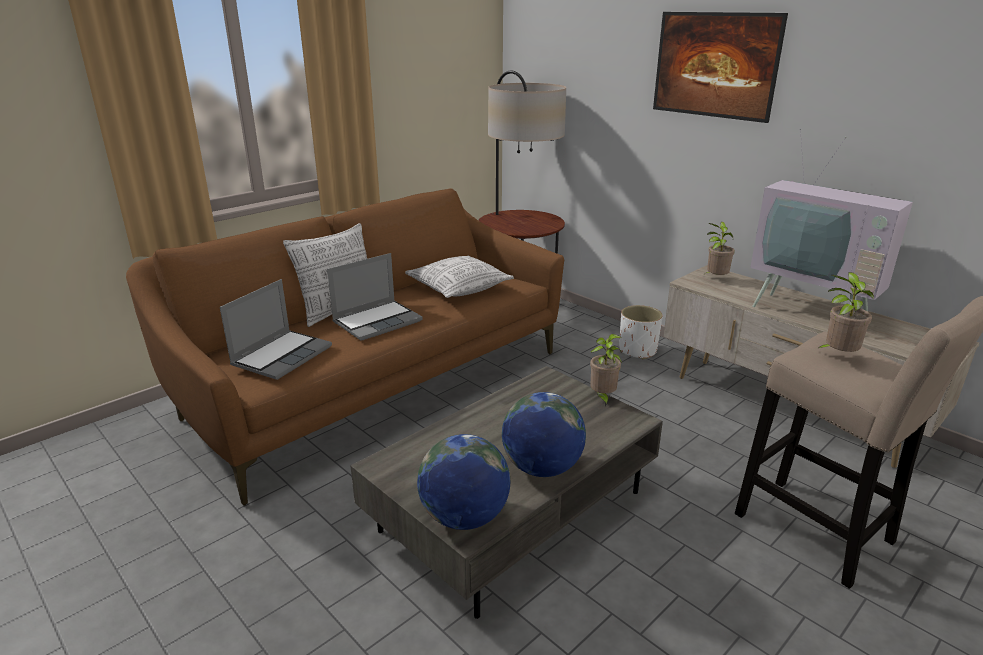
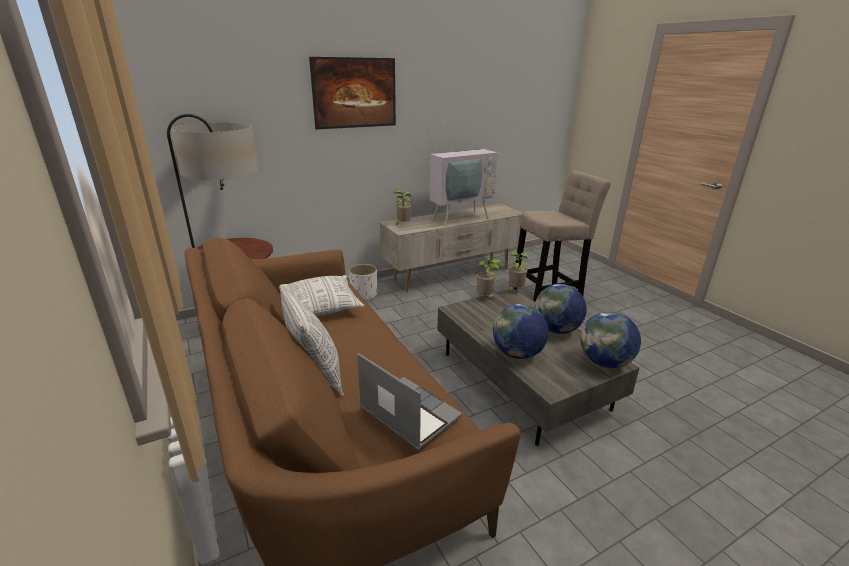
camera: 75 degrees left, 0 degrees up
laptop [327,253,423,341] -> none
potted plant [818,272,874,352] -> potted plant moved to [508,251,528,292]
none -> globe [493,304,549,359]

